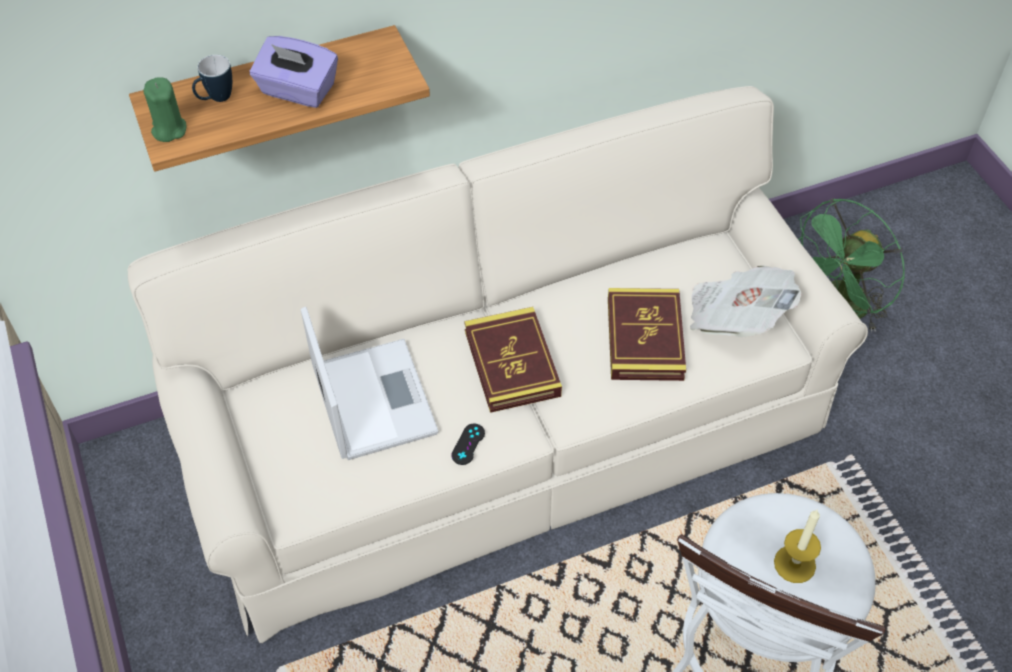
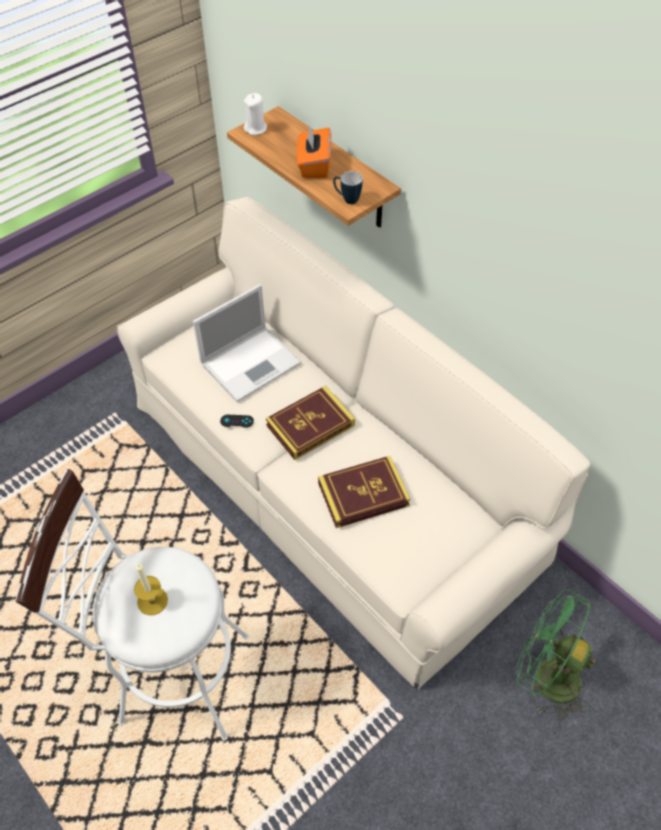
camera: 70 degrees right, 0 degrees up
green candle [143,77,186,142] -> white candle [244,93,267,135]
mug [192,55,232,102] -> mug moved to [333,171,363,204]
purple tissue box [250,36,338,108] -> orange tissue box [297,124,331,178]
newspaper [690,265,801,338] -> none

